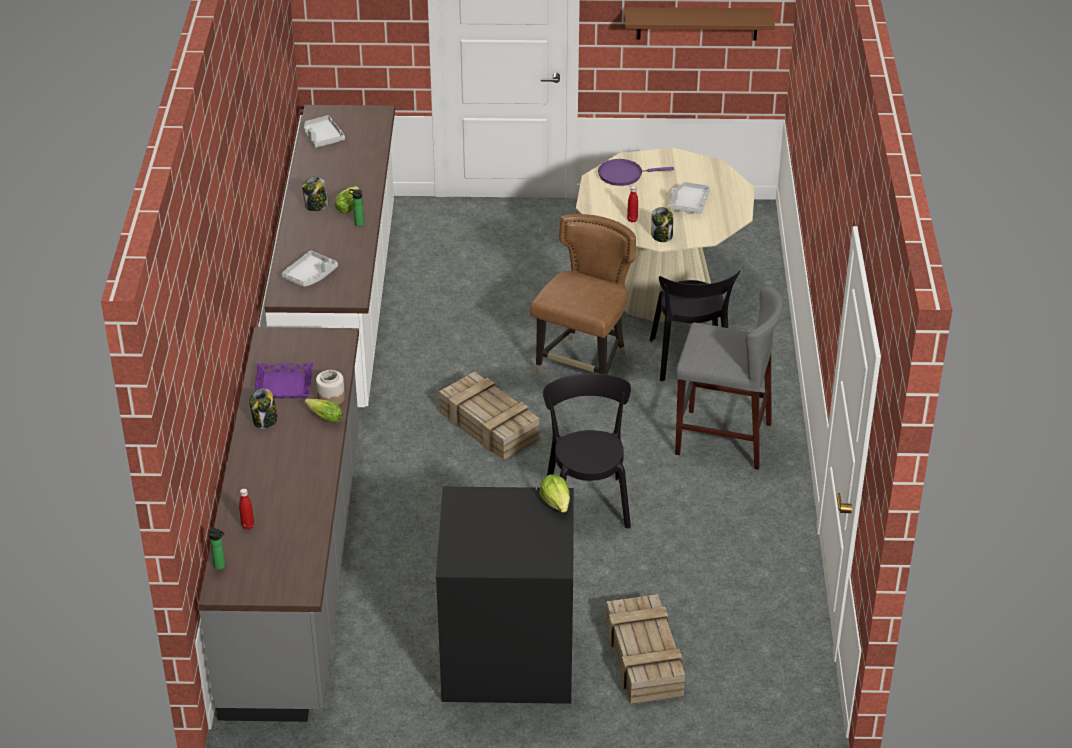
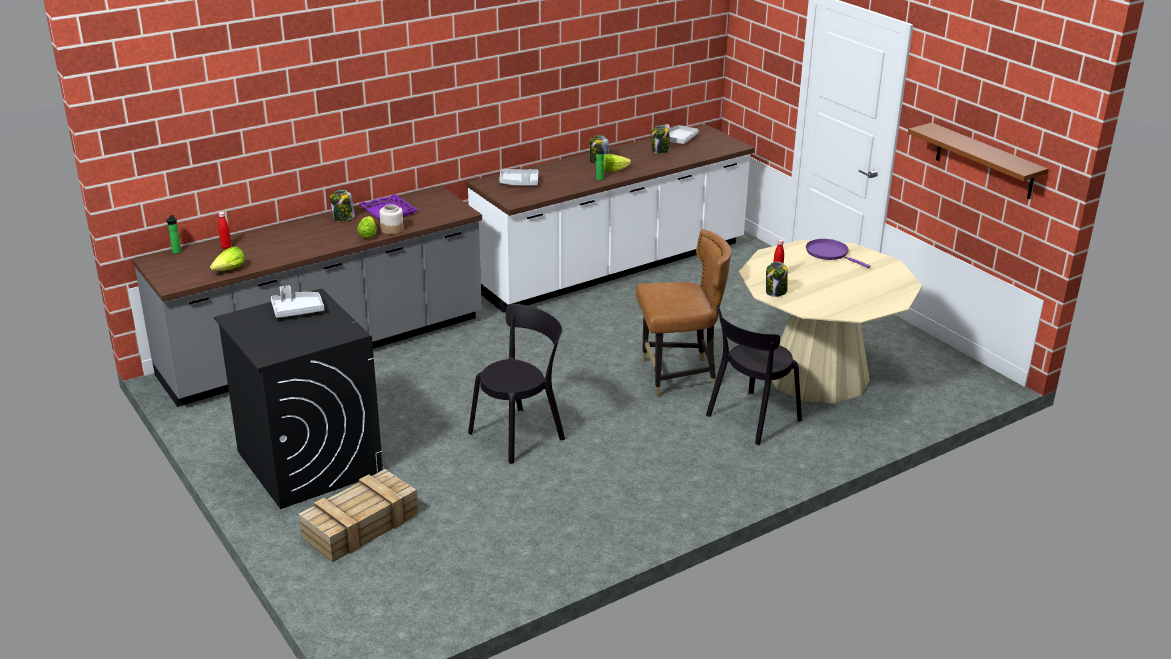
camera: 55 degrees right, 10 degrees down
crate [439,372,539,461] -> none
lettuce [540,475,570,513] -> lettuce moved to [210,247,245,271]
grey tray [669,182,710,214] -> grey tray moved to [271,285,325,318]
grey stool [675,286,784,470] -> none
none -> jar [651,125,670,154]

